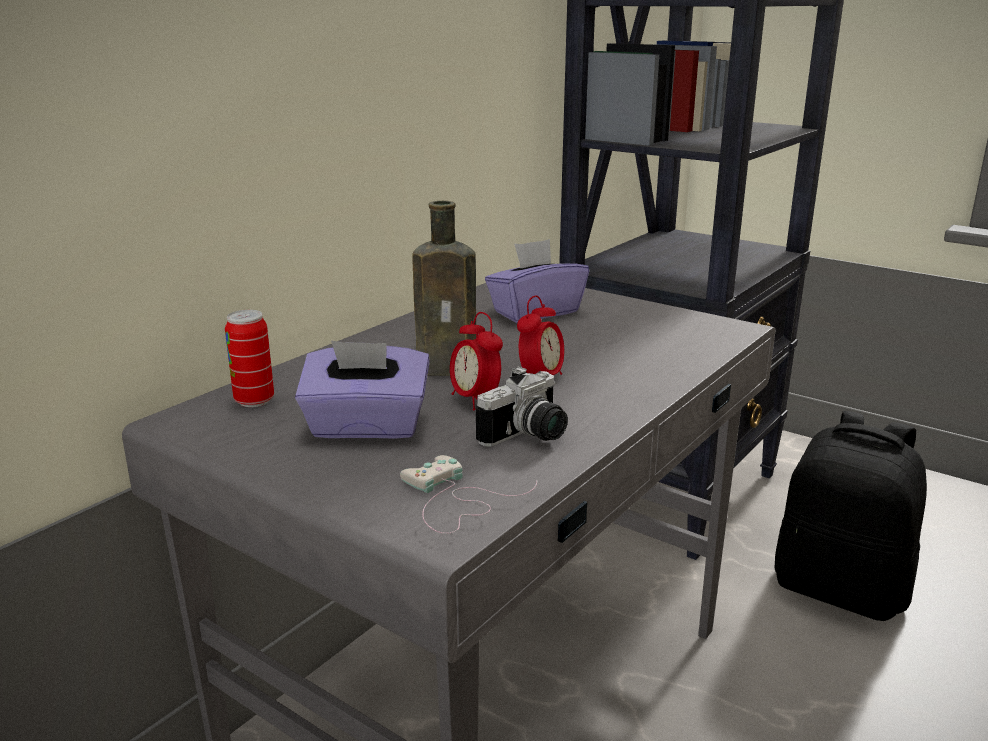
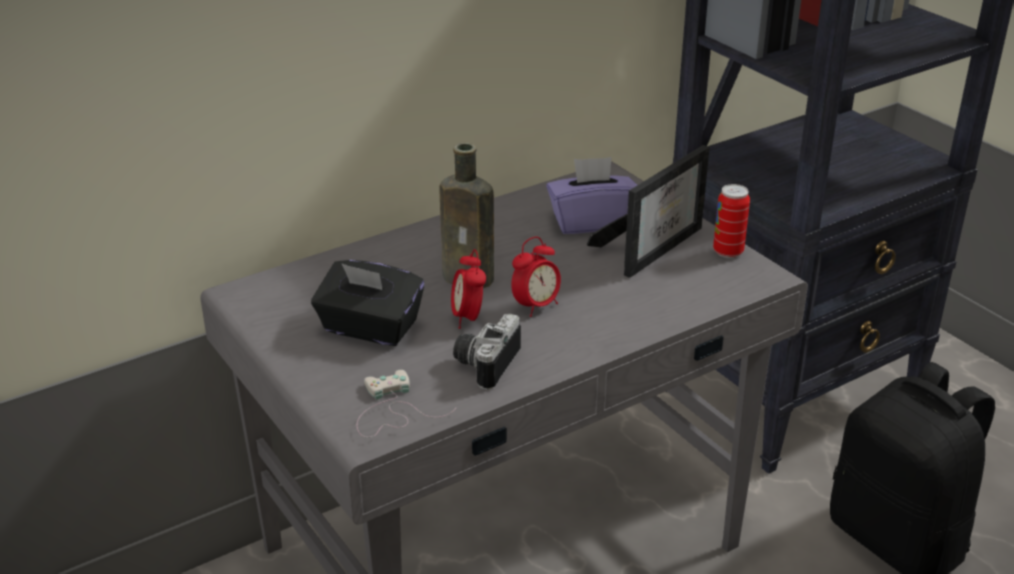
camera: 20 degrees right, 10 degrees up
can [225,310,274,407] -> can moved to [713,184,750,258]
purple tissue box [295,341,430,439] -> black tissue box [311,260,424,346]
camera [476,366,568,447] -> camera turned 135 degrees clockwise [453,314,521,390]
none -> picture frame [587,145,710,278]

